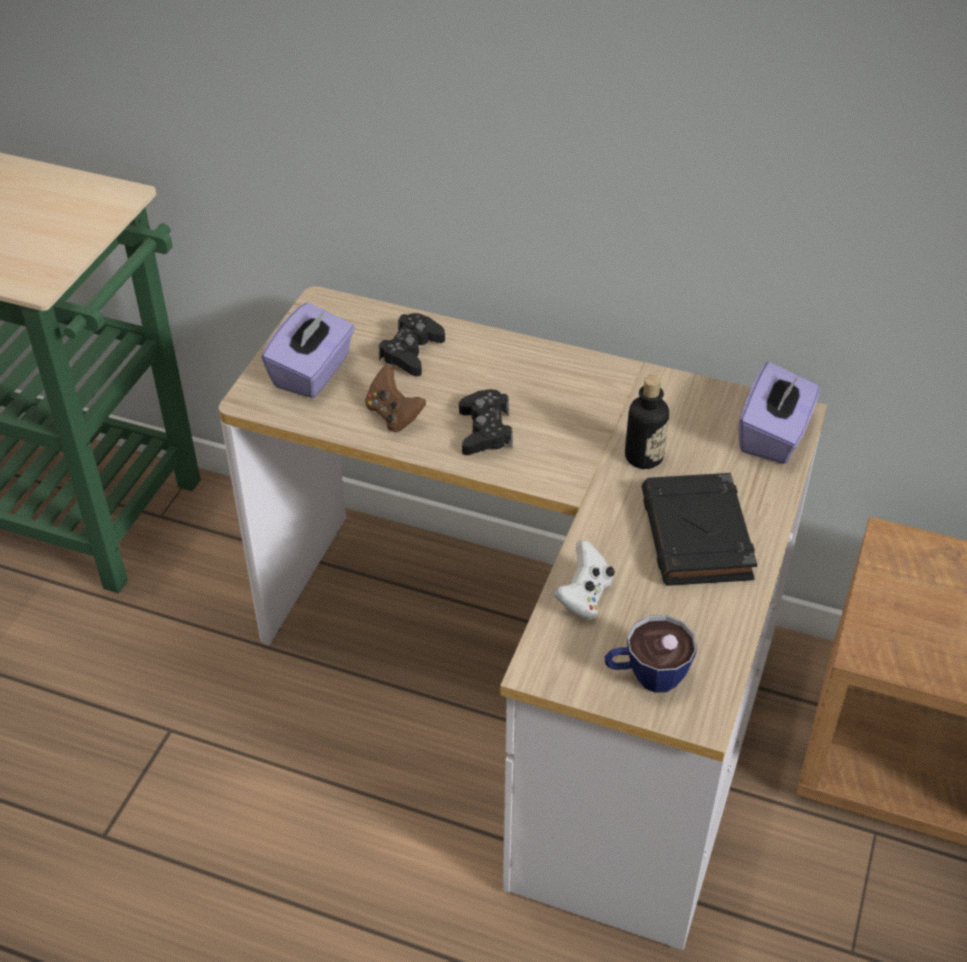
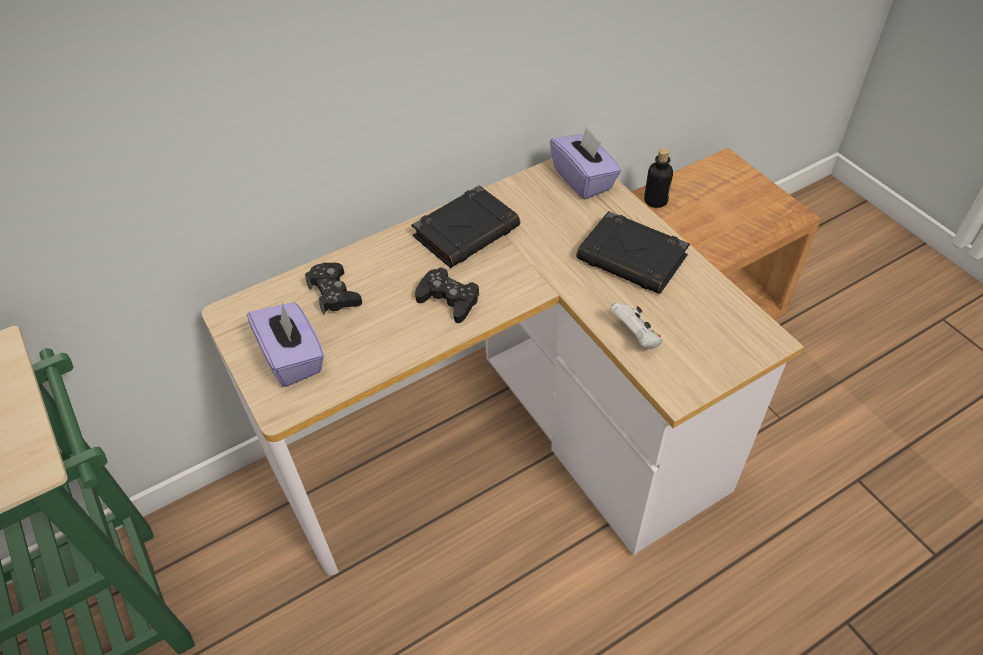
camera: 50 degrees left, 5 degrees up
brown game controller [365,365,426,432] -> none
cup [604,615,697,693] -> none
bottle [625,375,669,469] -> bottle moved to [644,148,673,208]
none -> black book [411,185,520,268]

